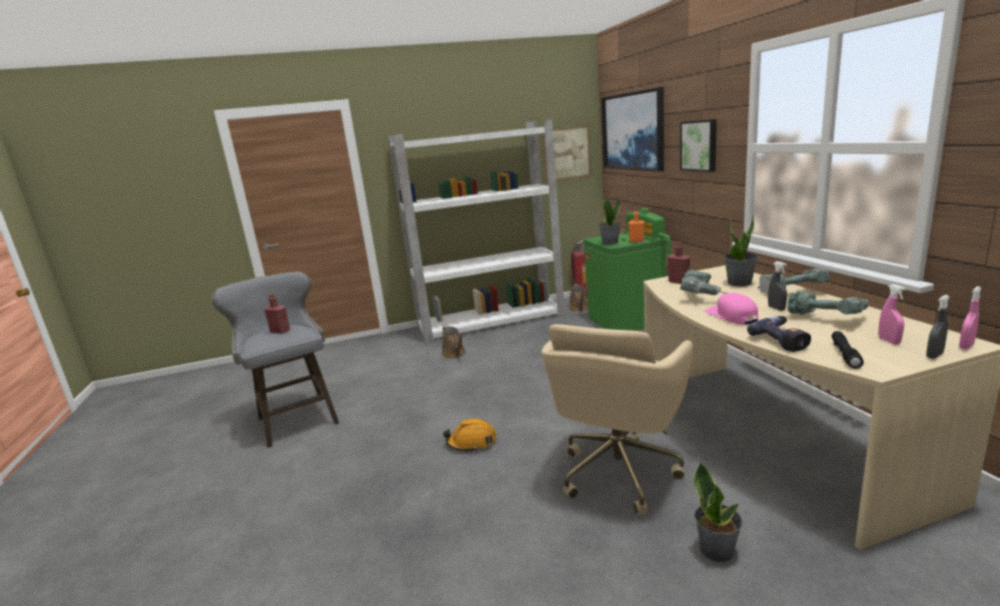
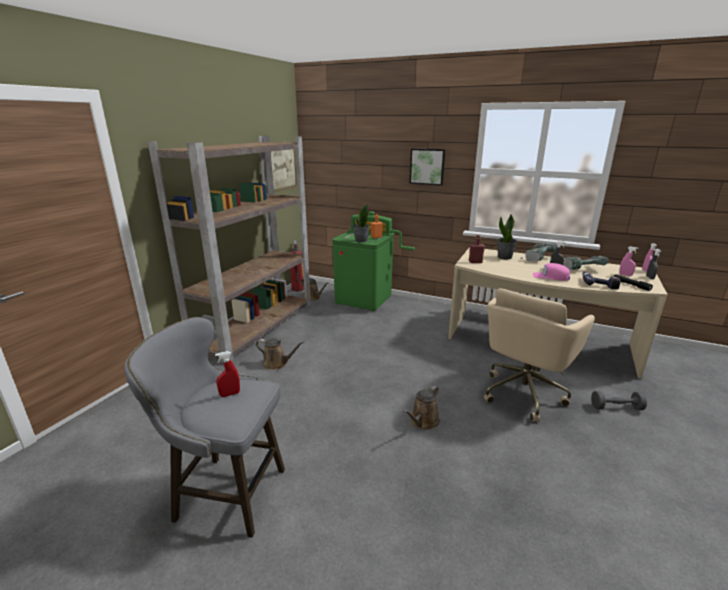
camera: 50 degrees left, 5 degrees up
red bottle [264,294,290,333] -> red spray bottle [215,351,240,397]
white bookcase [388,119,565,343] -> brown bookcase [148,136,311,363]
orange hard hat [443,419,497,452] -> brown watering can [403,386,440,430]
beige office chair [541,324,693,515] -> beige office chair turned 60 degrees clockwise [484,289,595,422]
picture [601,87,664,172] -> none
power drill [680,270,727,295] -> none
potted plant [694,462,742,562] -> grey dumbbell [591,391,647,410]

